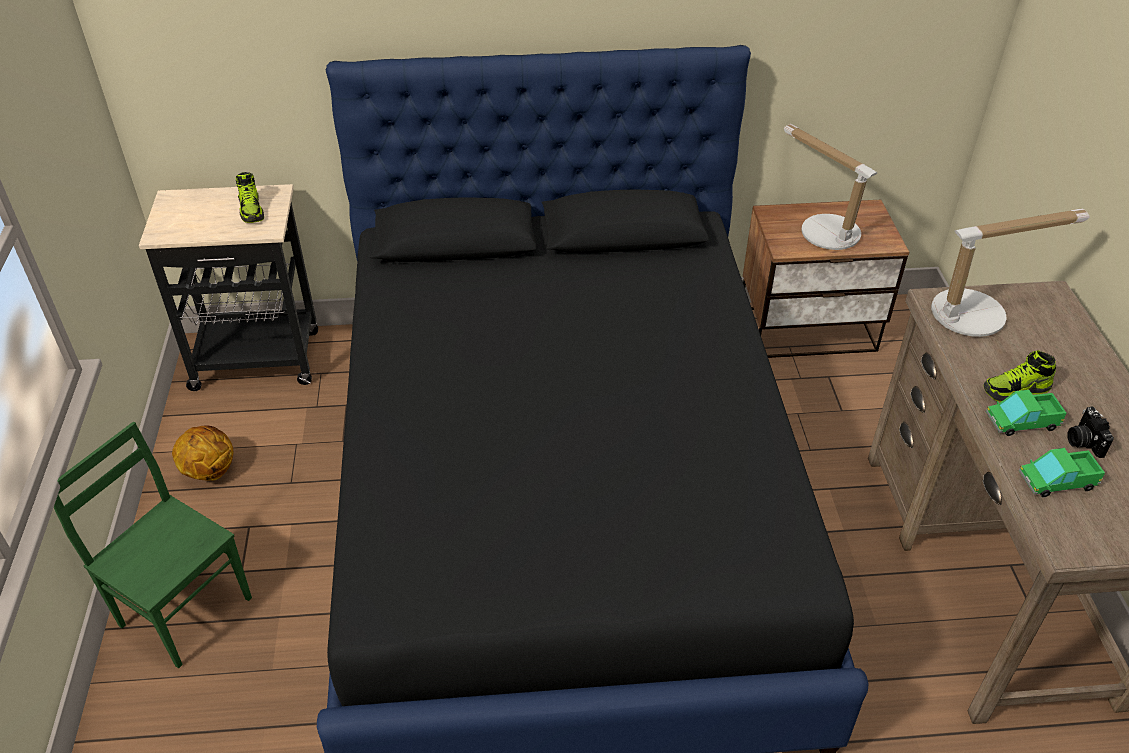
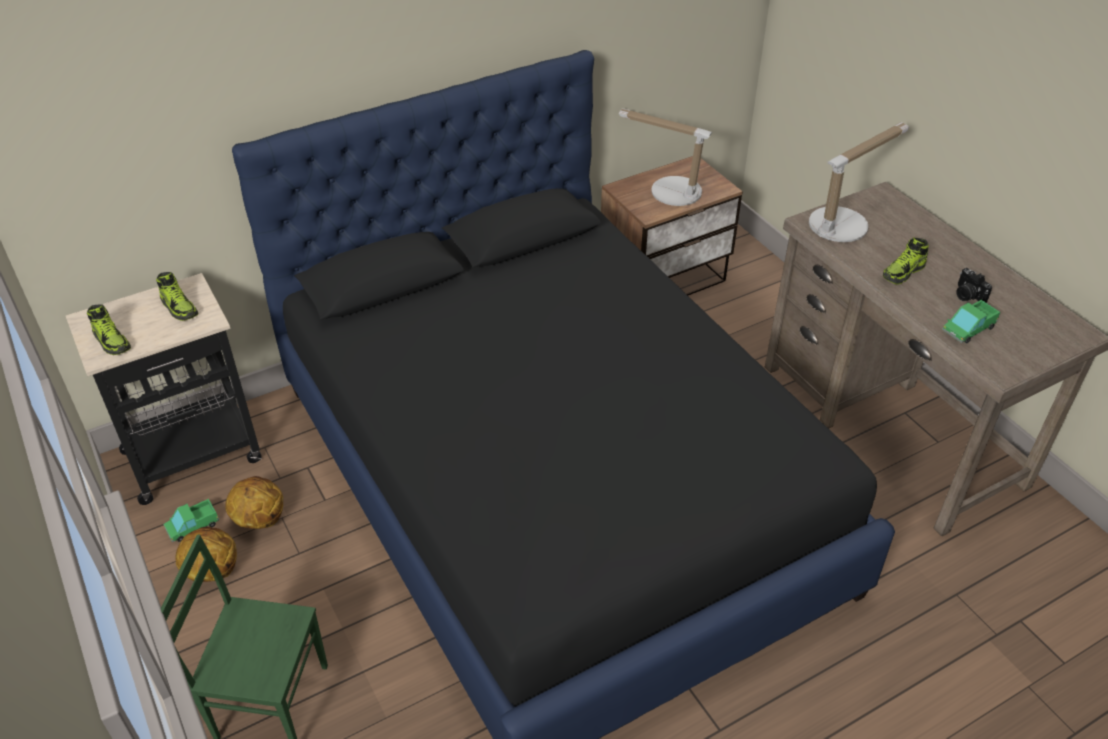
camera: 25 degrees left, 0 degrees up
toy truck [986,390,1066,436] -> toy truck moved to [163,499,219,542]
none -> shoe [87,304,131,355]
none -> basketball [225,476,283,529]

